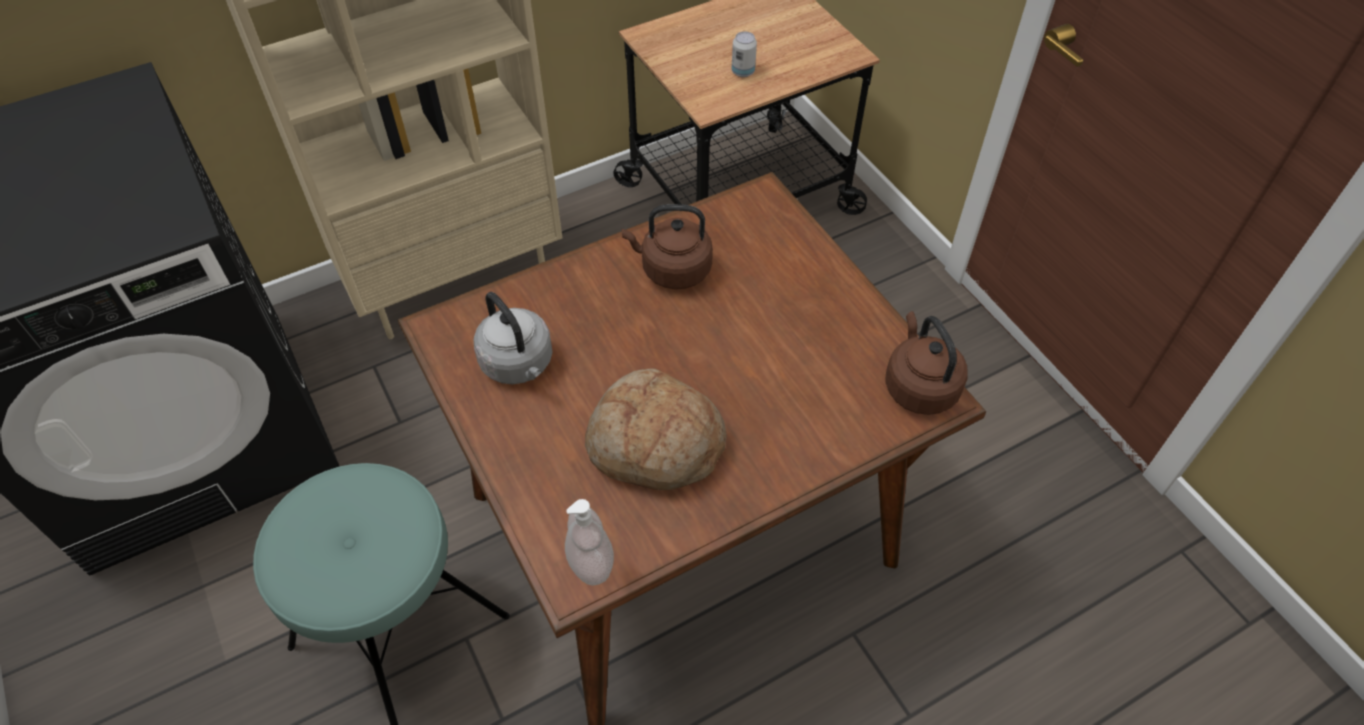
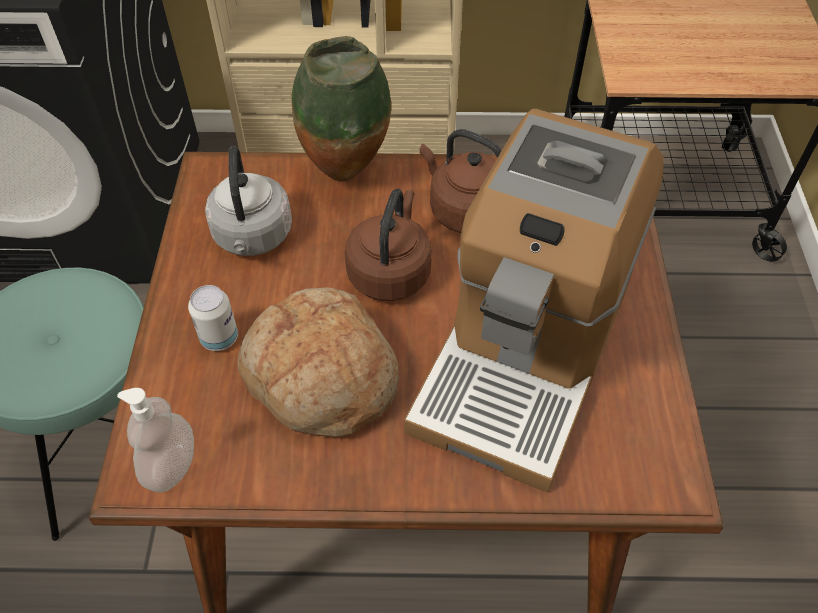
camera: 30 degrees right, 0 degrees up
can [732,31,757,77] -> can moved to [188,285,238,351]
brown kettle [885,311,967,415] -> brown kettle moved to [345,189,432,301]
none -> vase [292,36,391,182]
none -> coffee machine [404,109,663,493]

